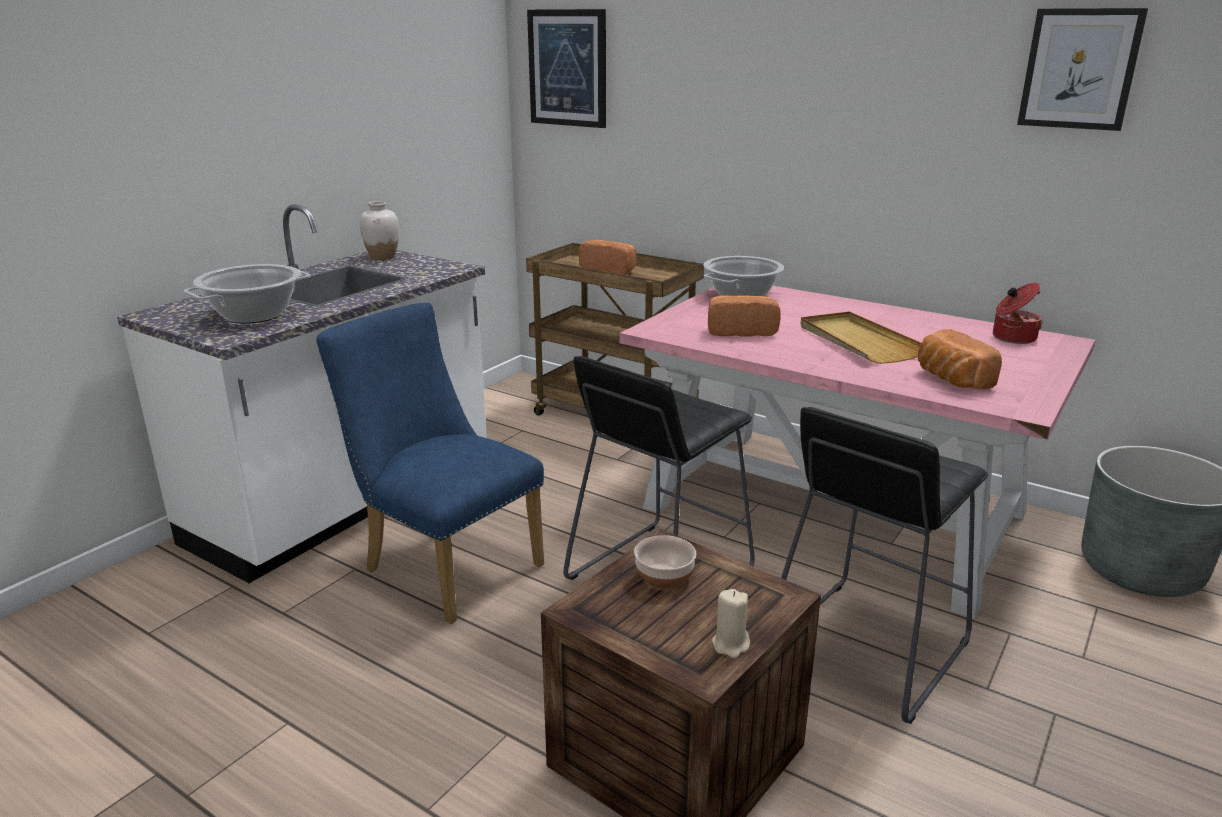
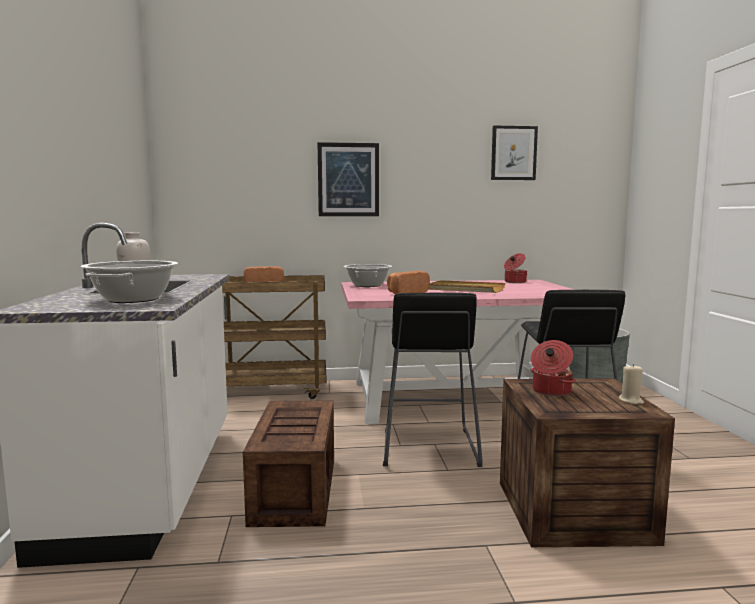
camera: 40 degrees left, 15 degrees down
blue chair [316,303,544,624] -> crate [243,401,334,527]
picture [527,9,606,128] -> picture moved to [318,142,379,216]
bowl [634,535,697,590] -> cooking pot [531,340,576,396]
bread [918,329,1002,389] -> none

